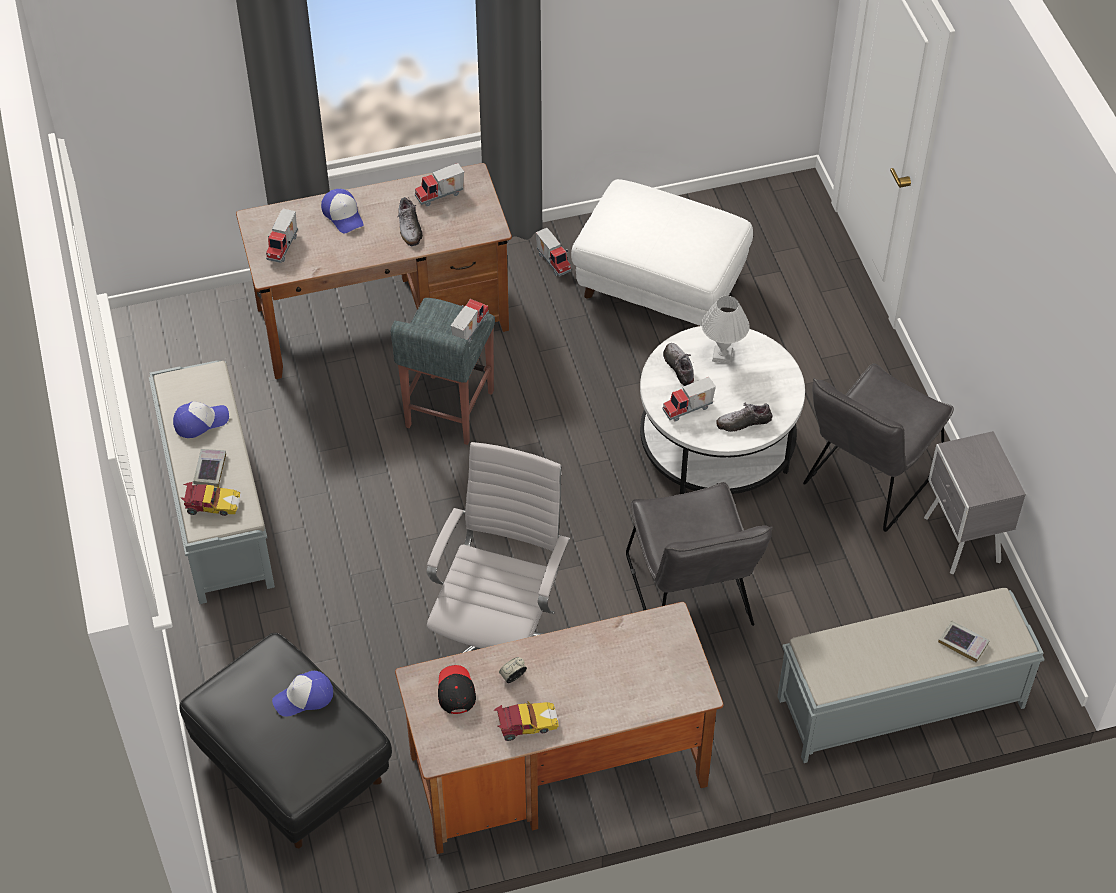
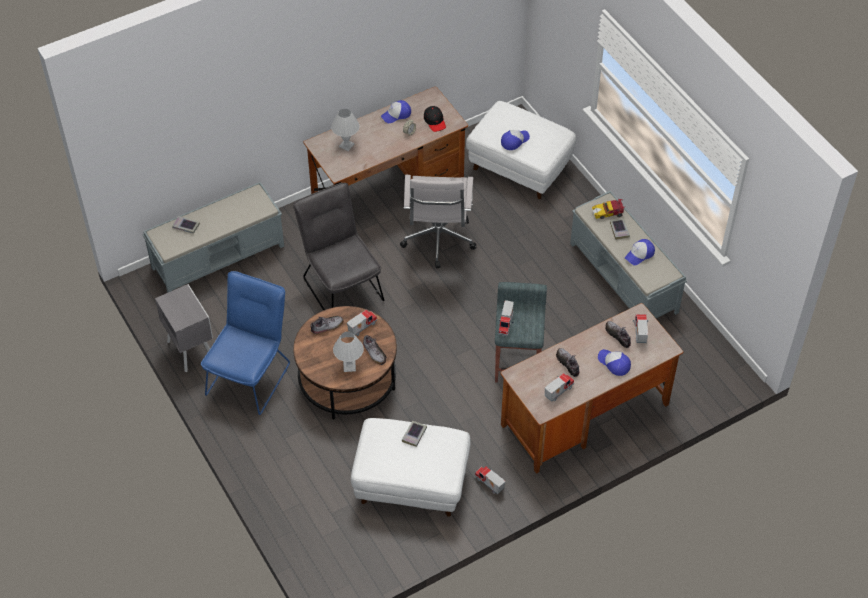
camera: 165 degrees right, 0 degrees up
black ottoman [179,633,392,848] -> white ottoman [466,101,576,199]
toy car [494,702,559,741] -> cap [381,100,411,123]
white coffee table [640,326,805,494] -> brown coffee table [293,306,397,420]
grey chair [803,363,954,532] -> blue chair [201,271,290,415]
none -> white table lamp [331,109,360,151]
none -> book [402,421,427,447]
none -> shoe [605,321,631,348]

